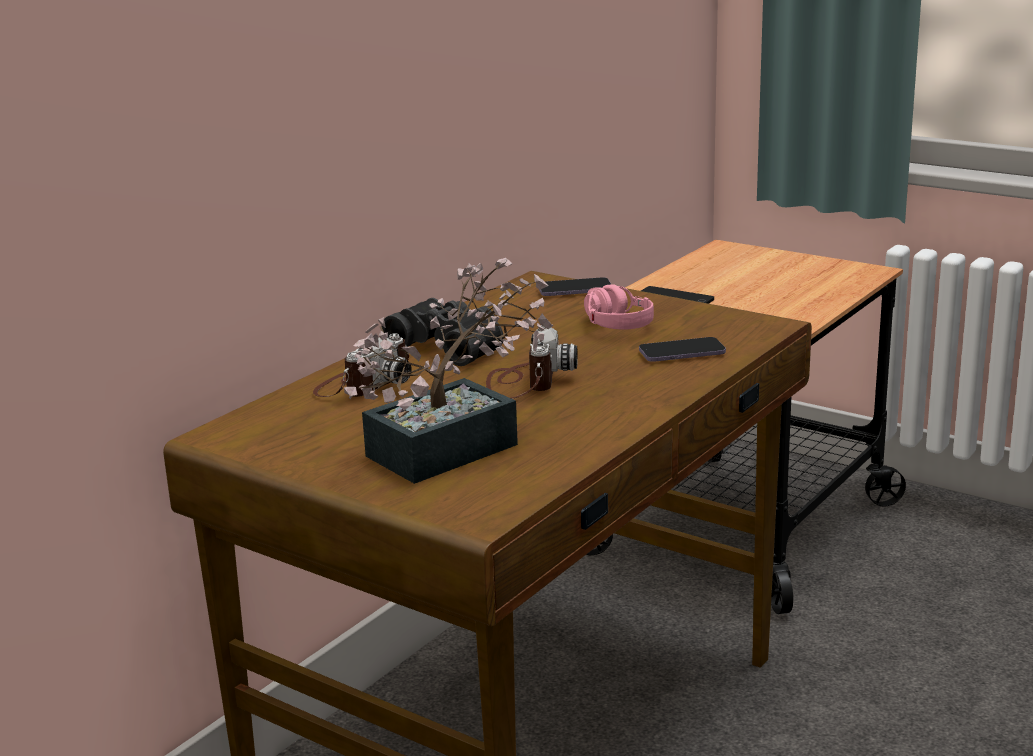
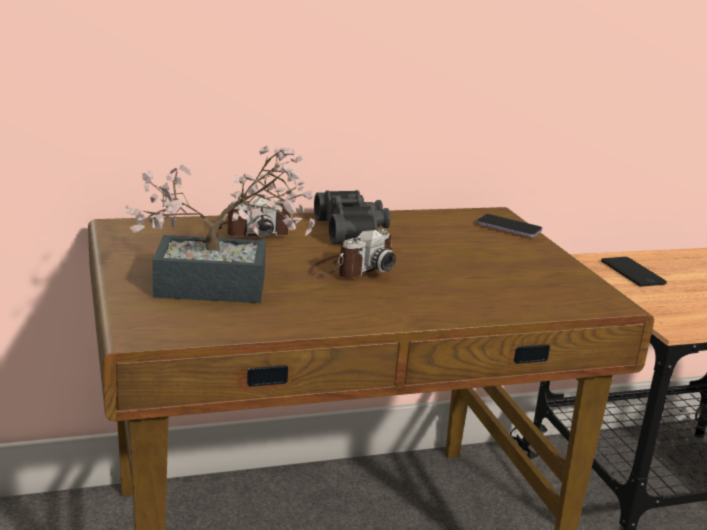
camera: 35 degrees right, 0 degrees up
pink headphones [584,284,654,330] -> none
phone [639,337,726,362] -> none

